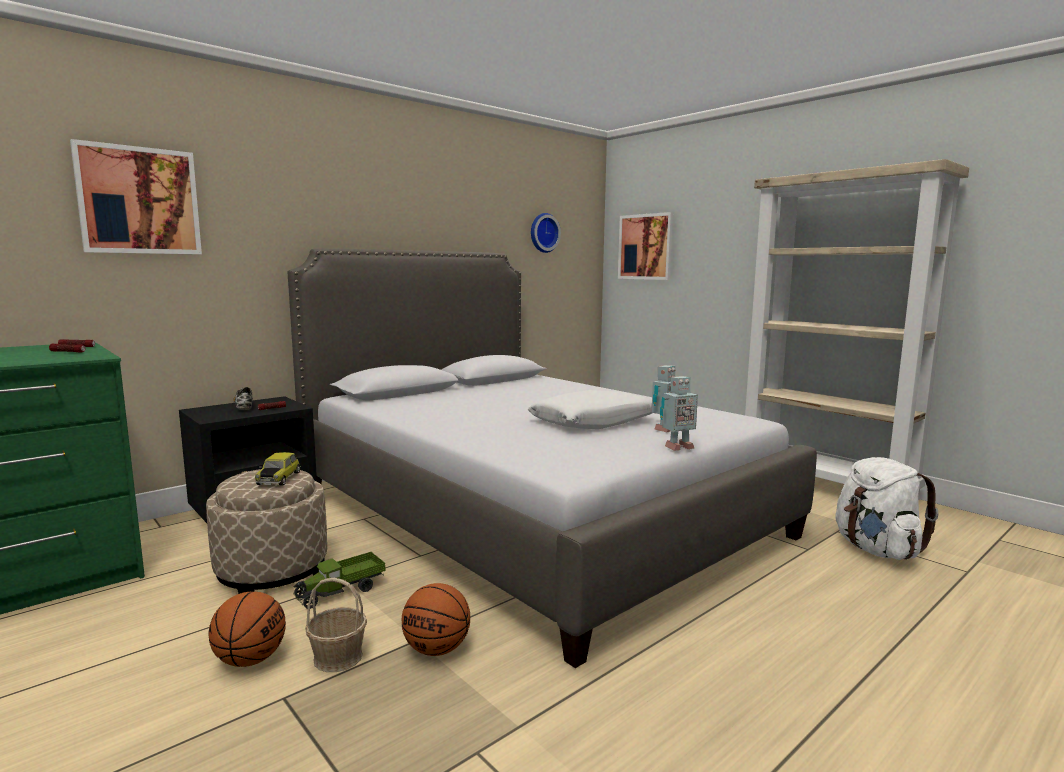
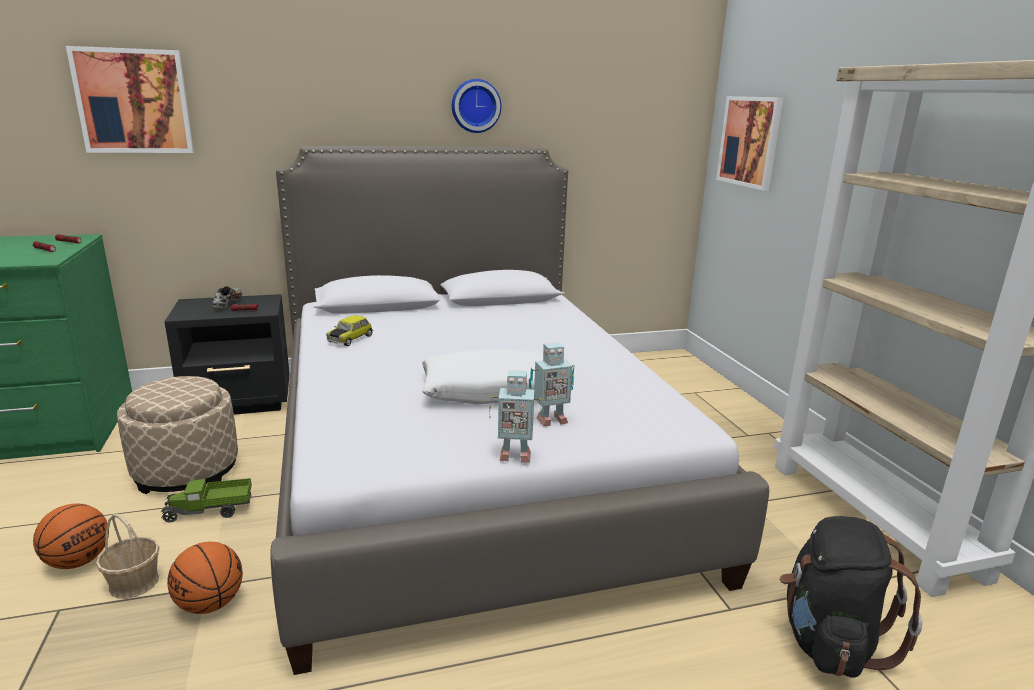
camera: 25 degrees right, 10 degrees up
toy car [255,452,301,486] -> toy car moved to [326,315,373,346]
wall clock [531,213,561,253] -> wall clock moved to [452,79,501,133]
white backpack [835,457,939,560] -> black backpack [780,516,922,678]

